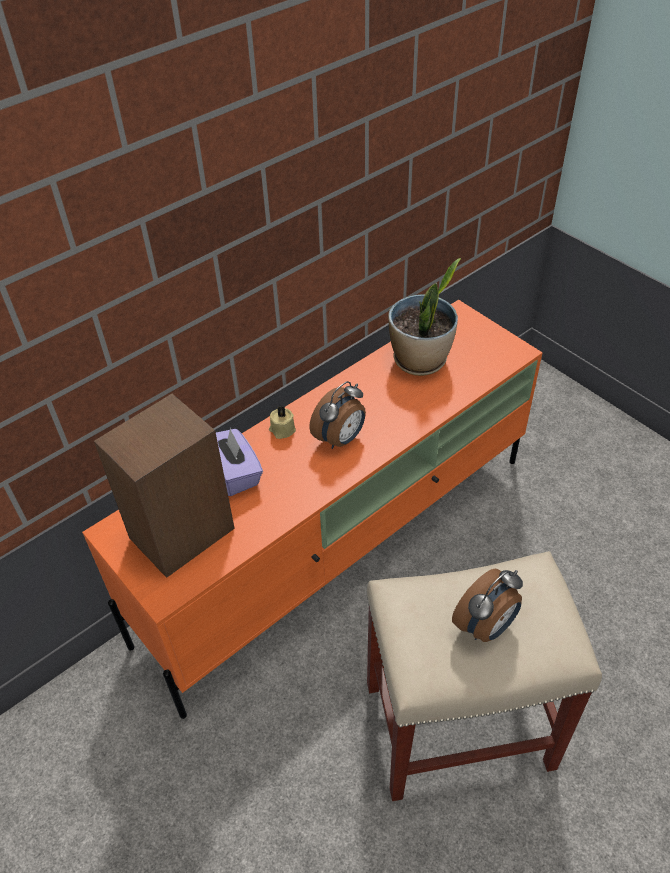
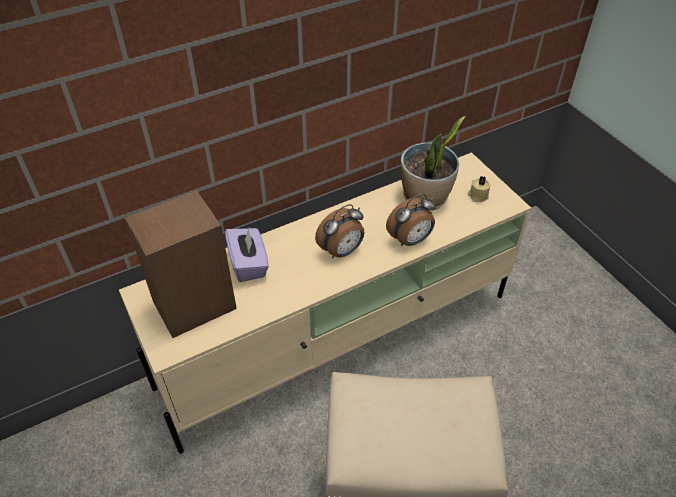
camera: 10 degrees right, 0 degrees up
orange tv stand [82,300,543,719] -> beige tv stand [119,152,531,454]
beige candle [269,406,296,439] -> beige candle moved to [468,176,491,202]
alarm clock [452,568,523,642] -> alarm clock moved to [386,194,436,246]

